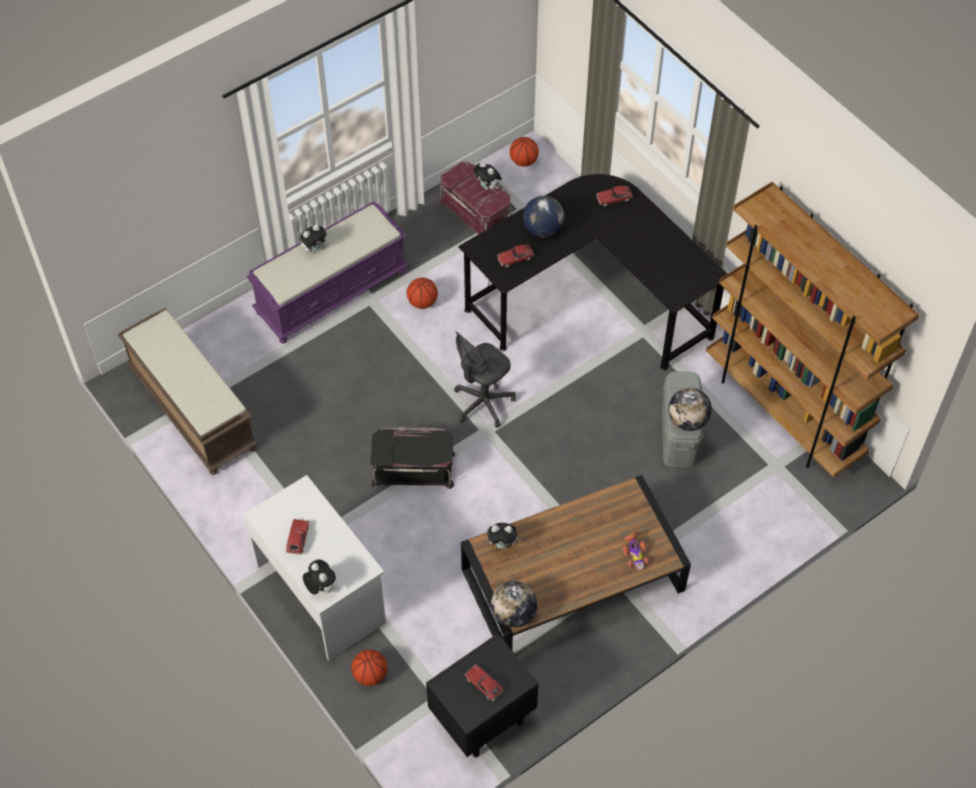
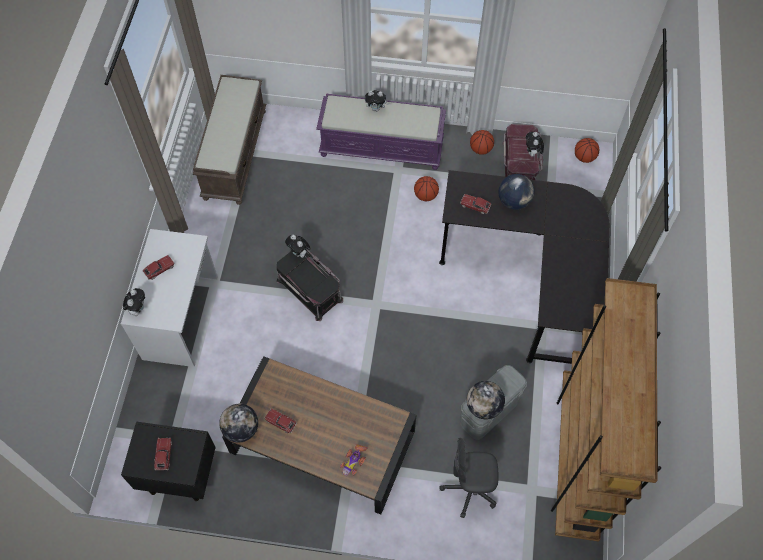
camera: 45 degrees right, 5 degrees up
basketball [352,650,387,686] -> basketball moved to [470,130,494,155]
grey office chair [454,331,516,428] -> grey office chair moved to [440,438,499,518]
plush toy [487,523,521,549] -> plush toy moved to [285,234,311,258]
toy car [597,186,632,206] -> toy car moved to [264,408,297,434]

